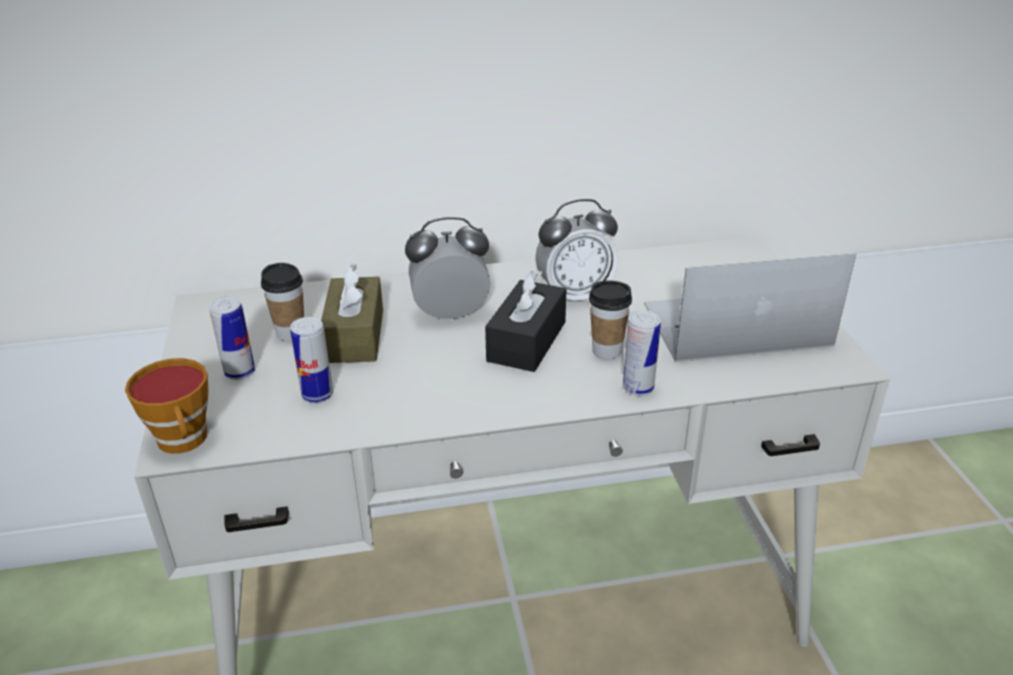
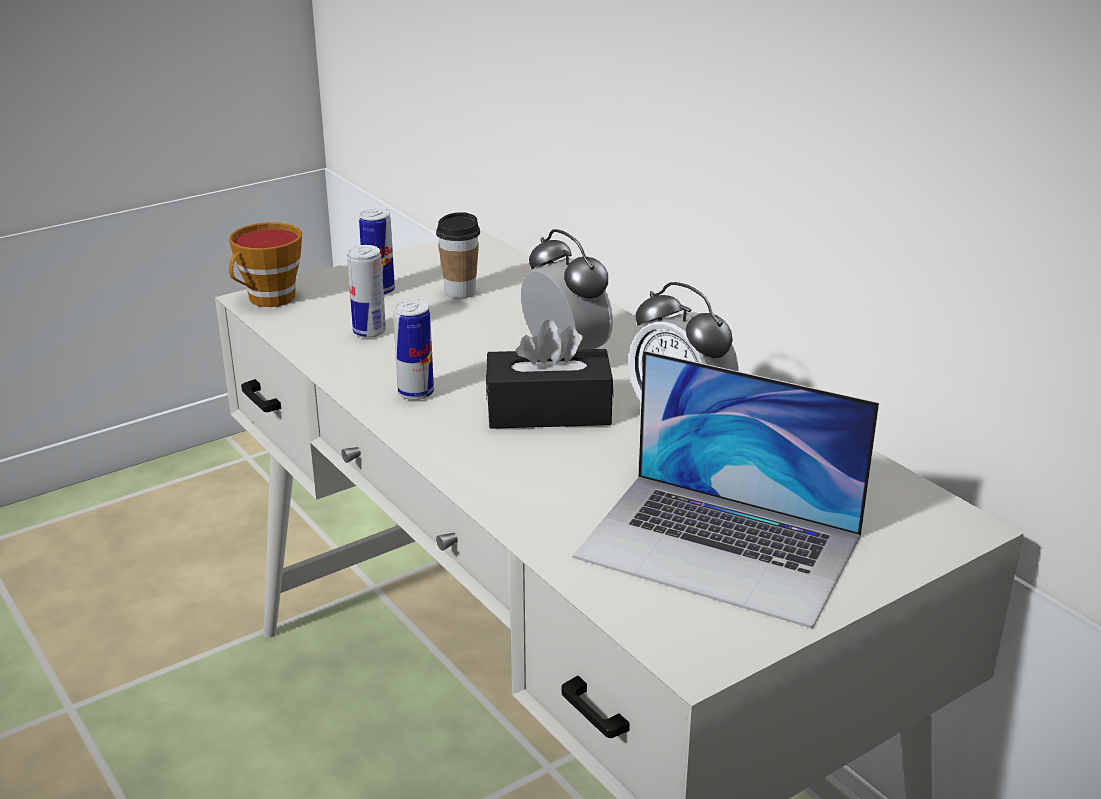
camera: 65 degrees right, 5 degrees down
brown tissue box [321,263,383,363] -> none
cup [589,281,632,360] -> none
can [623,310,661,396] -> can moved to [393,299,434,400]
laptop [644,254,856,362] -> laptop turned 150 degrees clockwise [573,350,879,629]

